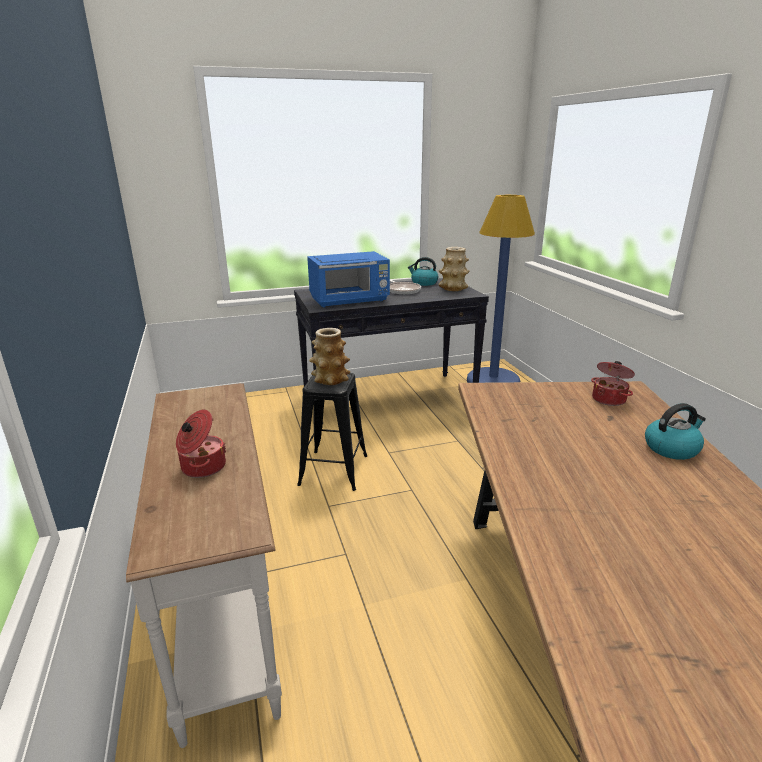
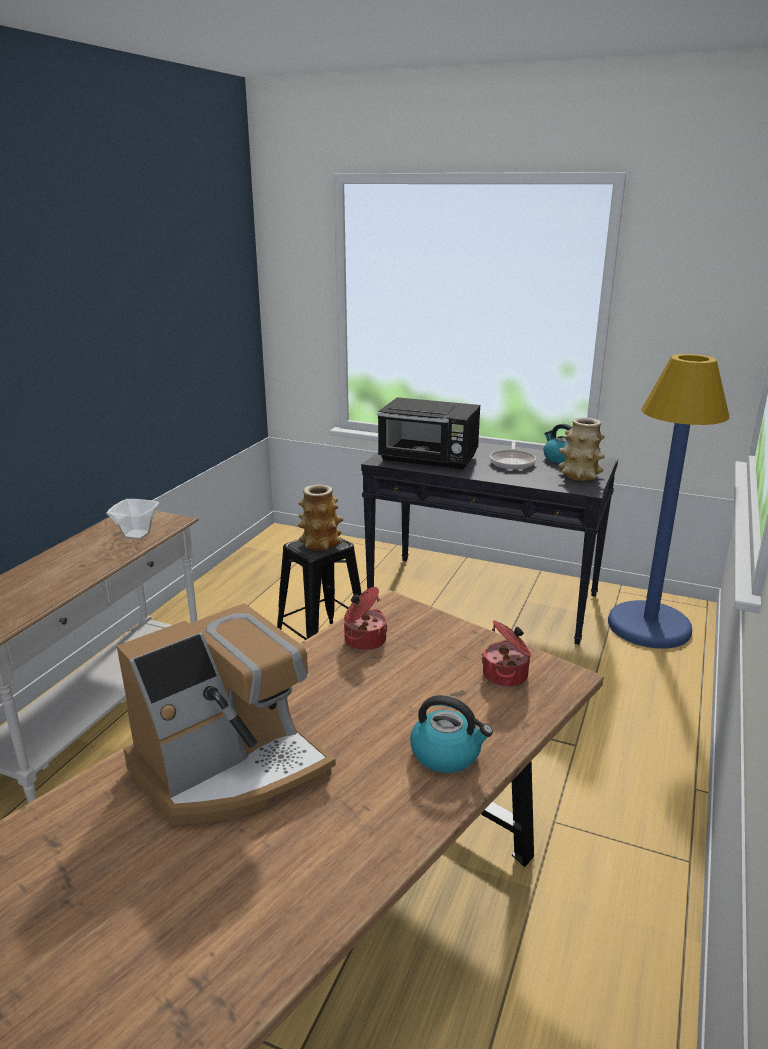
camera: 40 degrees right, 0 degrees up
cooking pot [176,410,226,478] -> cooking pot moved to [344,587,388,651]
blue microwave [307,251,390,307] -> black microwave [377,397,480,470]
none -> bowl [106,499,159,540]
none -> coffee machine [117,603,336,825]

